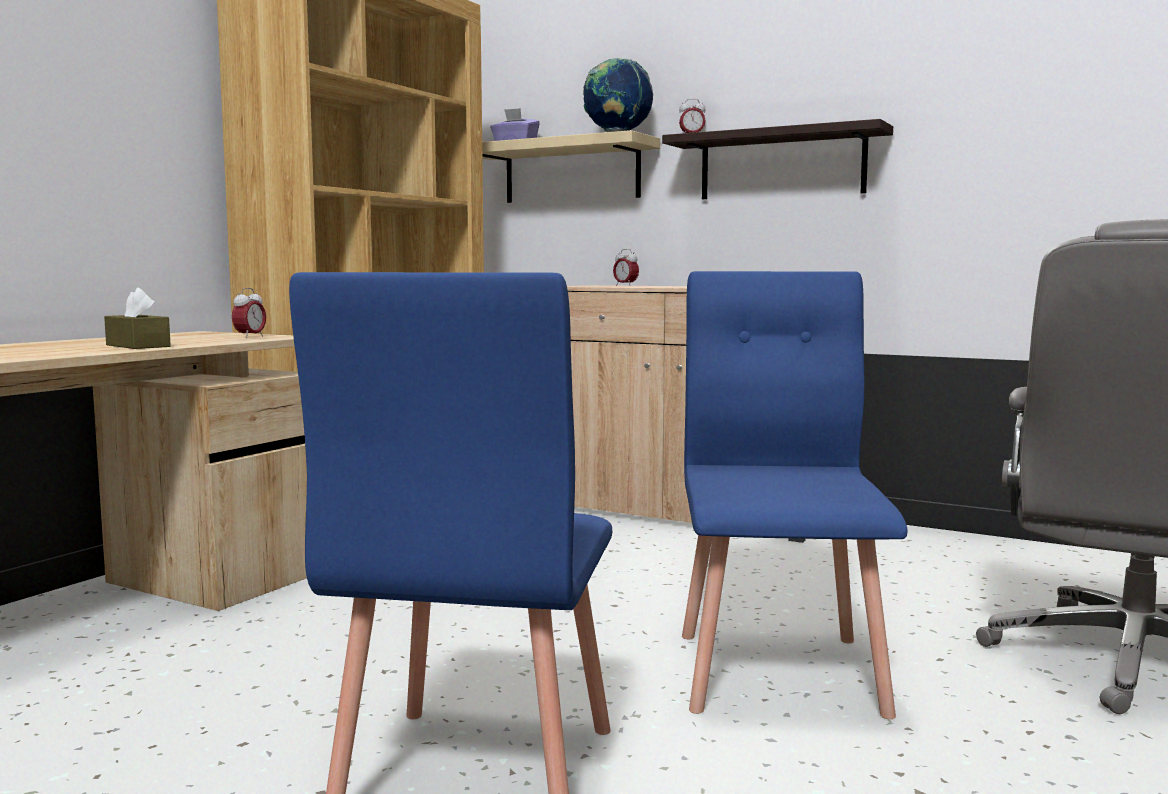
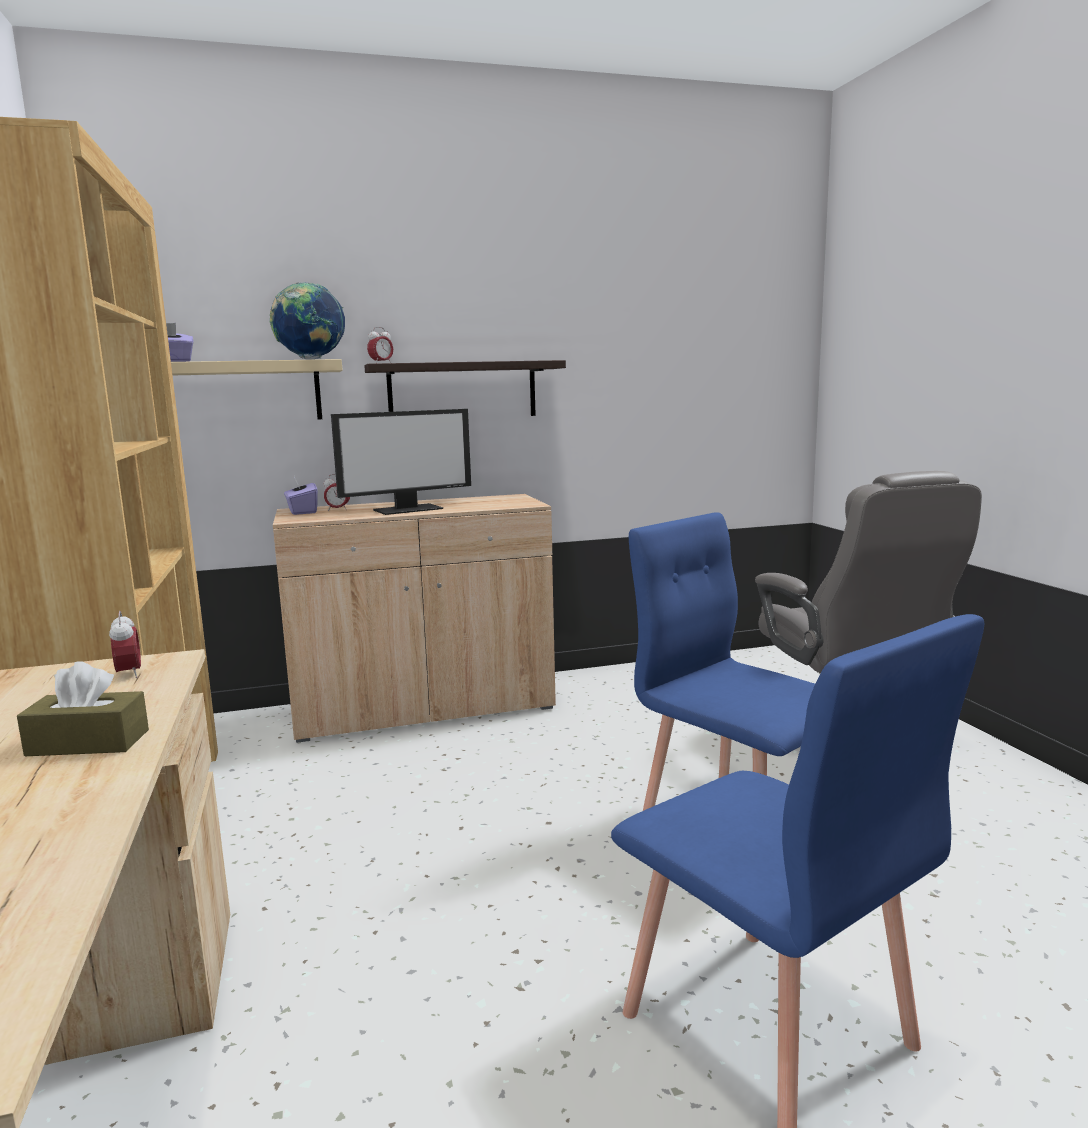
camera: 45 degrees left, 5 degrees up
none -> purple tissue box [284,476,318,515]
none -> monitor [331,409,471,515]

